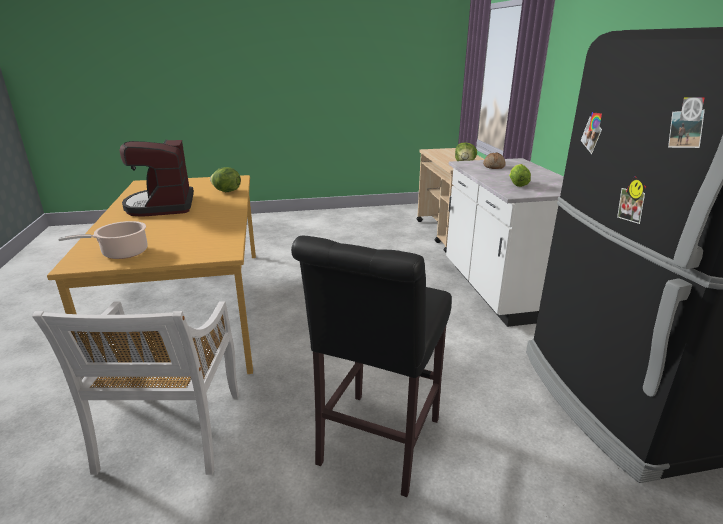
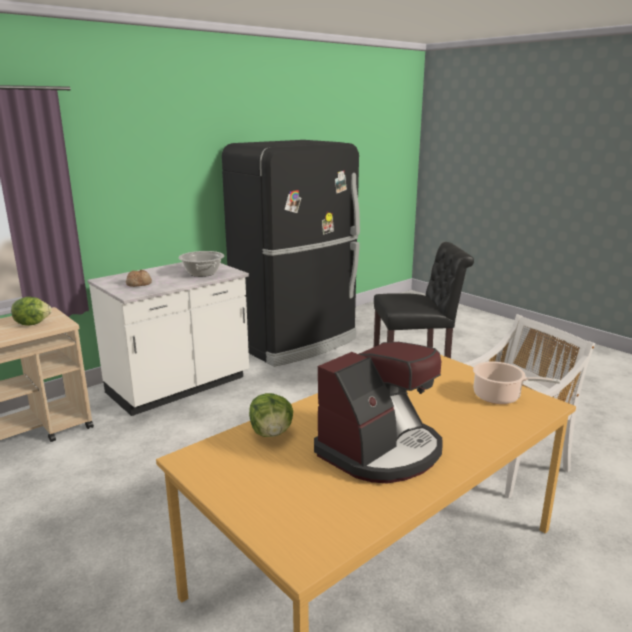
camera: 120 degrees left, 5 degrees down
lettuce [509,164,531,187] -> cooking pot [178,251,224,277]

